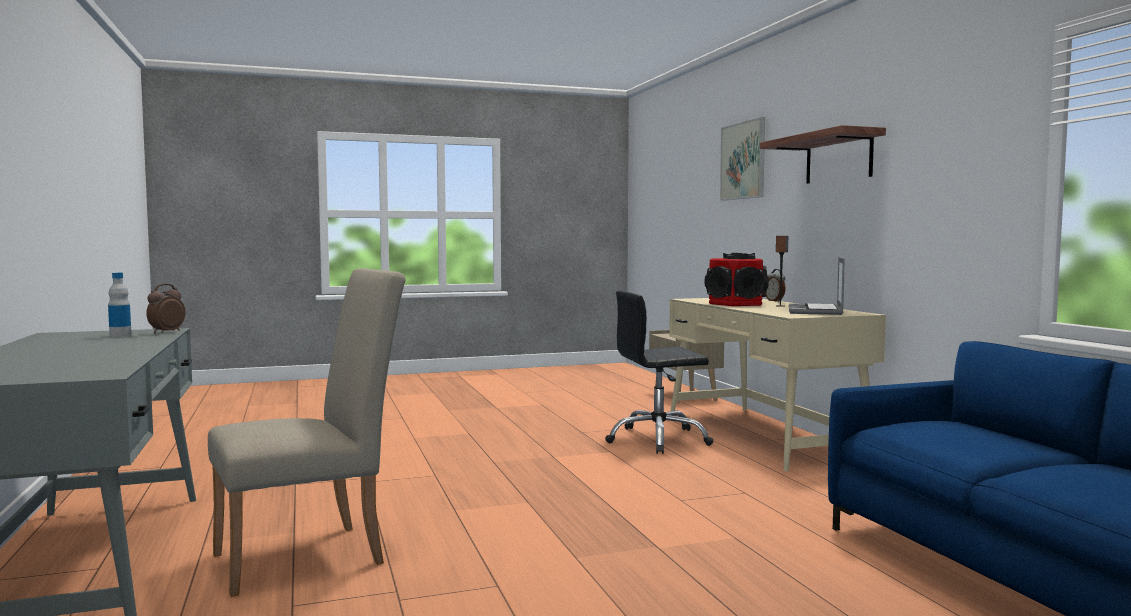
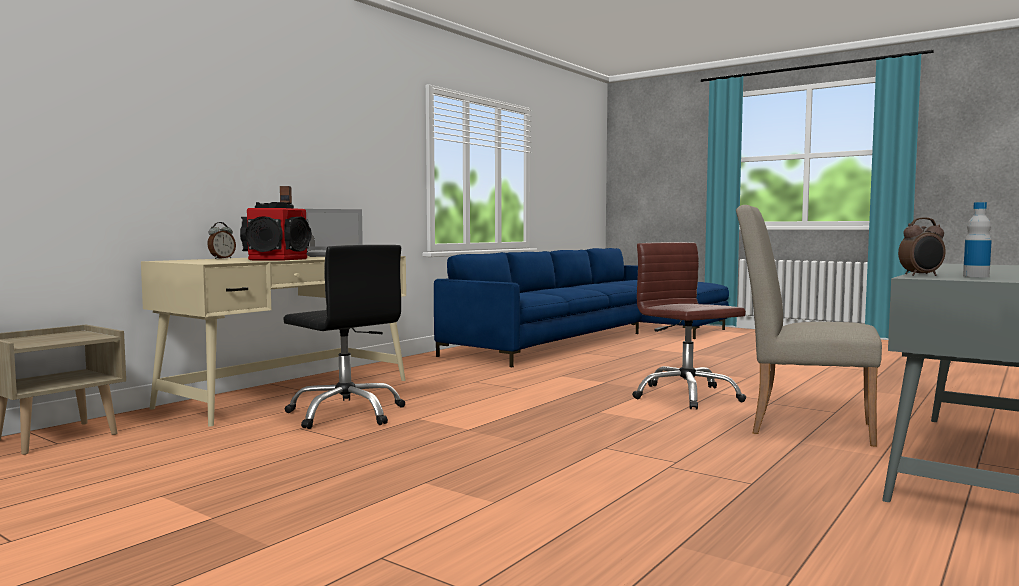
camera: 125 degrees left, 0 degrees up
picture [720,117,765,201] -> none
shelf [760,125,886,184] -> none
none -> brown office chair [632,242,746,410]

